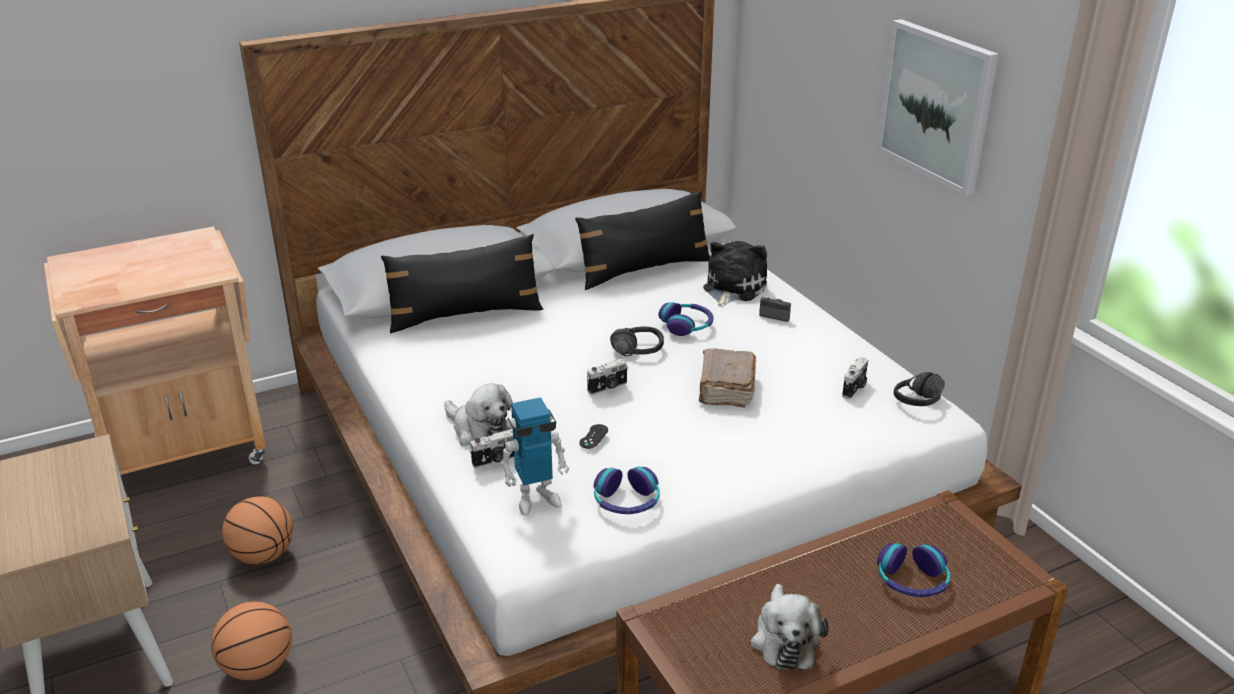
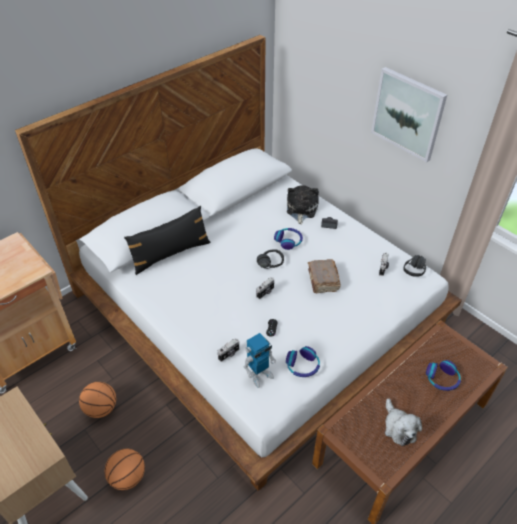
camera: 15 degrees left, 15 degrees up
plush toy [444,383,513,446] -> none
black pillow [575,191,710,290] -> none

